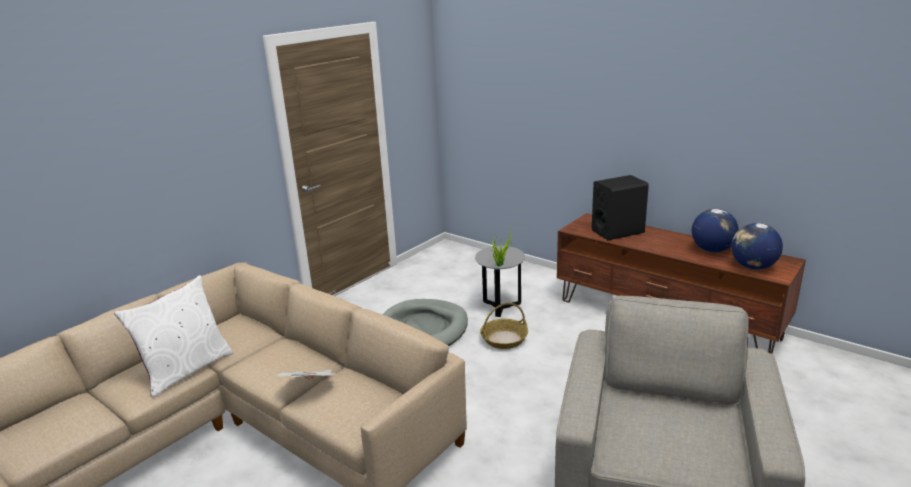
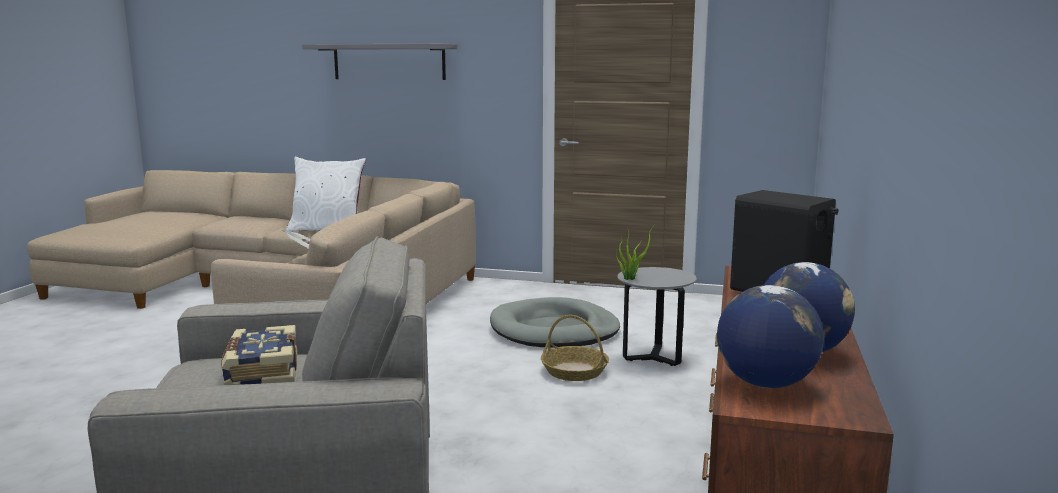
camera: 65 degrees right, 10 degrees down
none -> book [222,325,297,385]
none -> grey shelf [302,44,457,80]

